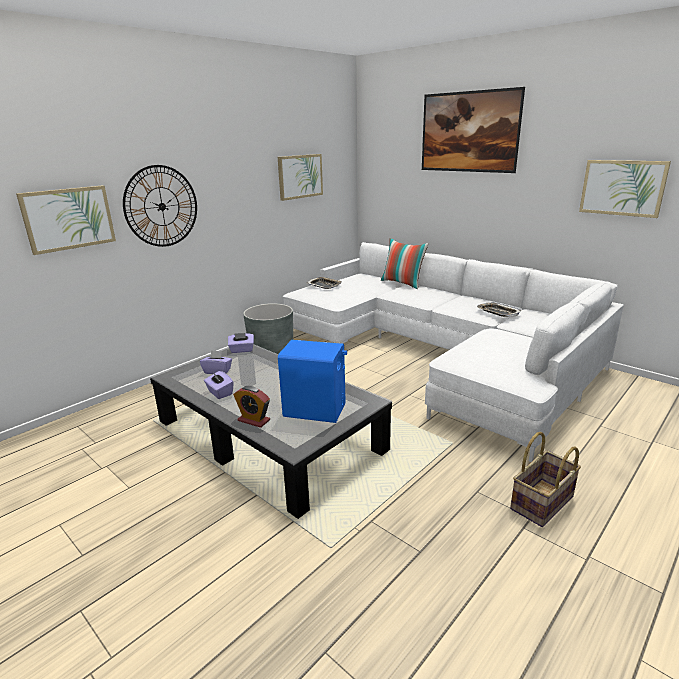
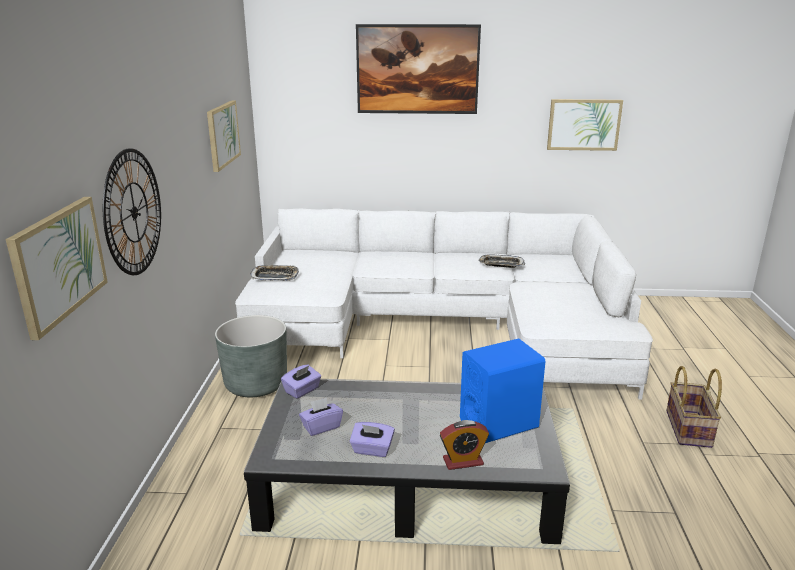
camera: 40 degrees left, 0 degrees up
pillow [381,238,429,289] -> none

